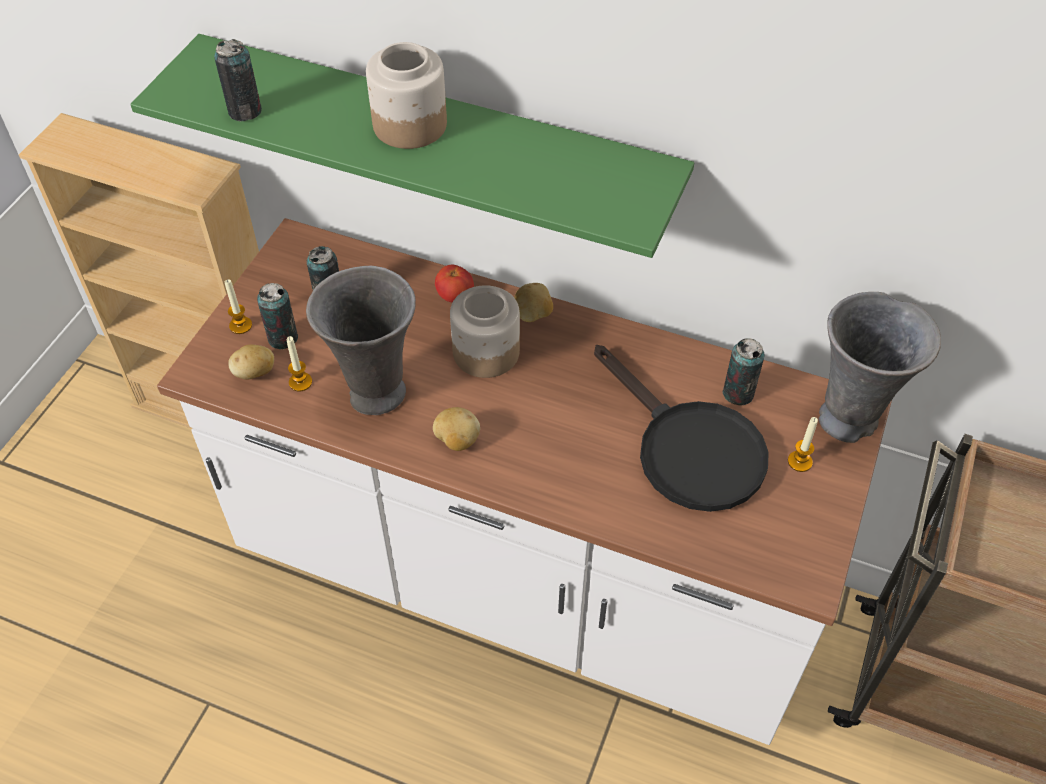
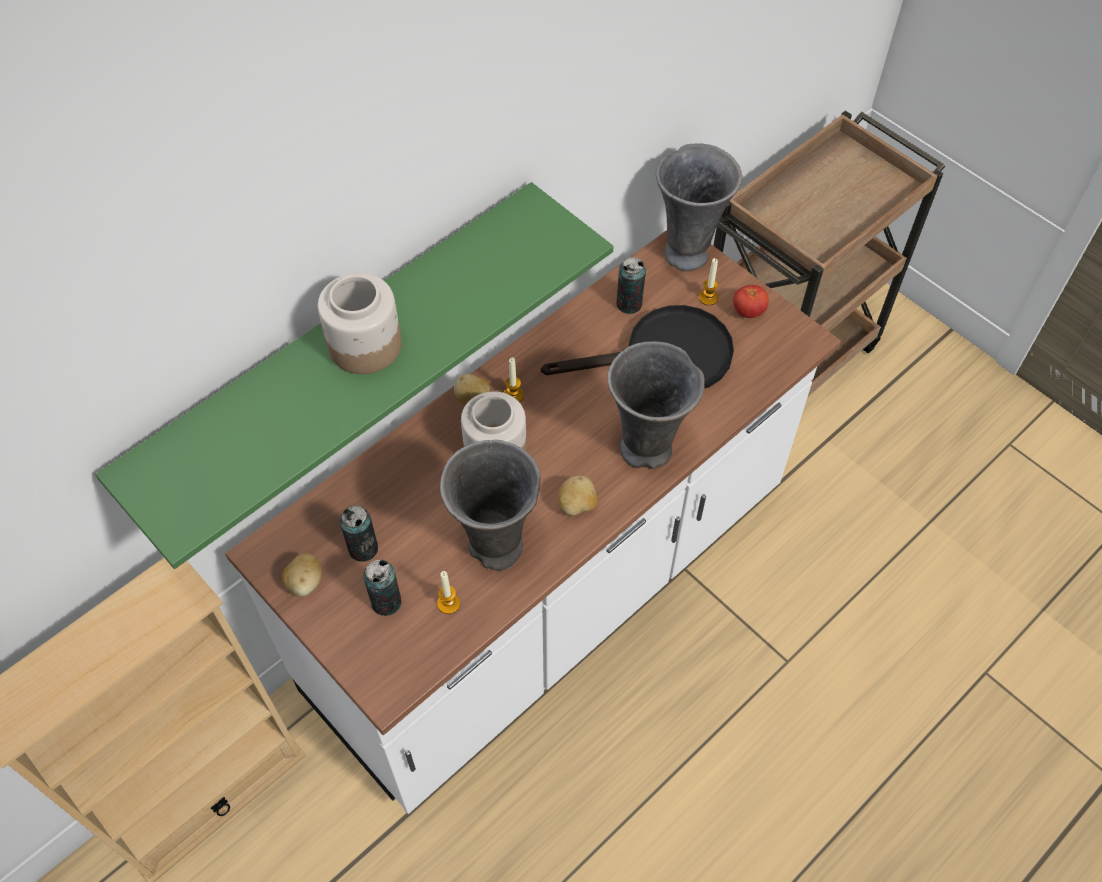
camera: 65 degrees left, 5 degrees up
can [214,39,262,121] -> none
candle [225,280,252,334] -> candle moved to [504,358,524,402]
potato [228,344,274,380] -> potato moved to [282,553,322,597]
tomato [435,265,474,303] -> tomato moved to [733,285,769,318]
none -> grey vase [608,341,705,469]

